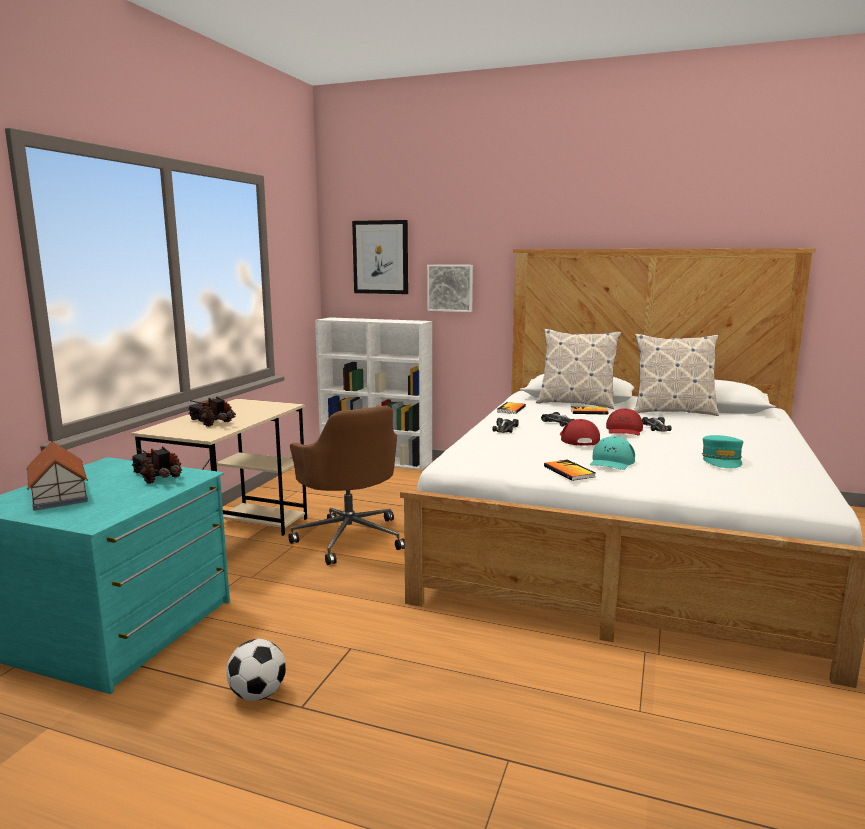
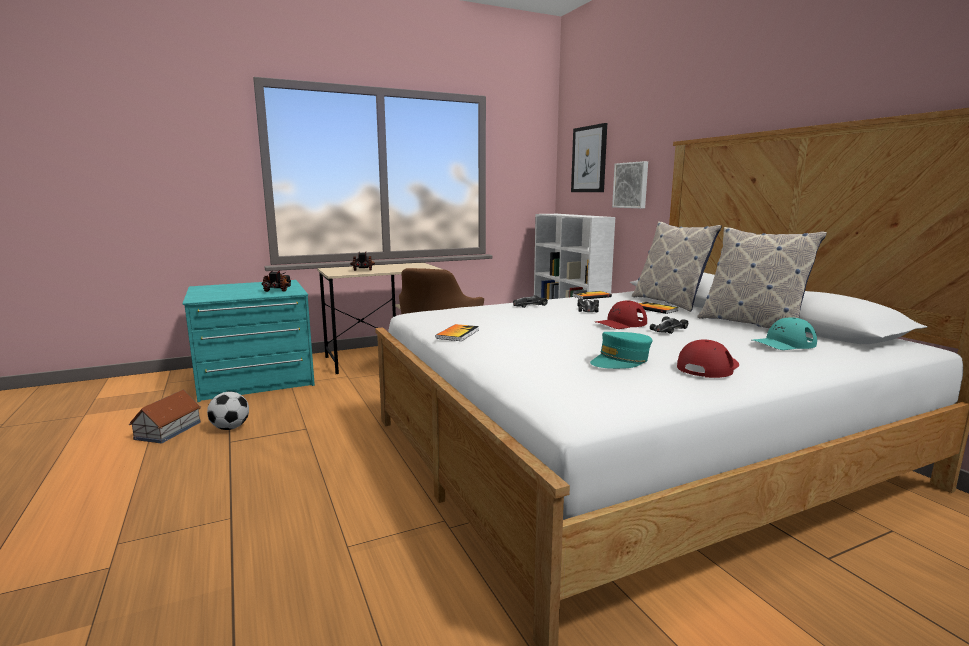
camera: 45 degrees right, 0 degrees up
toy house [26,441,88,511] -> toy house moved to [129,390,201,443]
red cap [560,419,600,446] -> red cap moved to [677,339,739,378]
turquoise cap [590,436,635,470] -> turquoise cap moved to [752,317,817,350]

